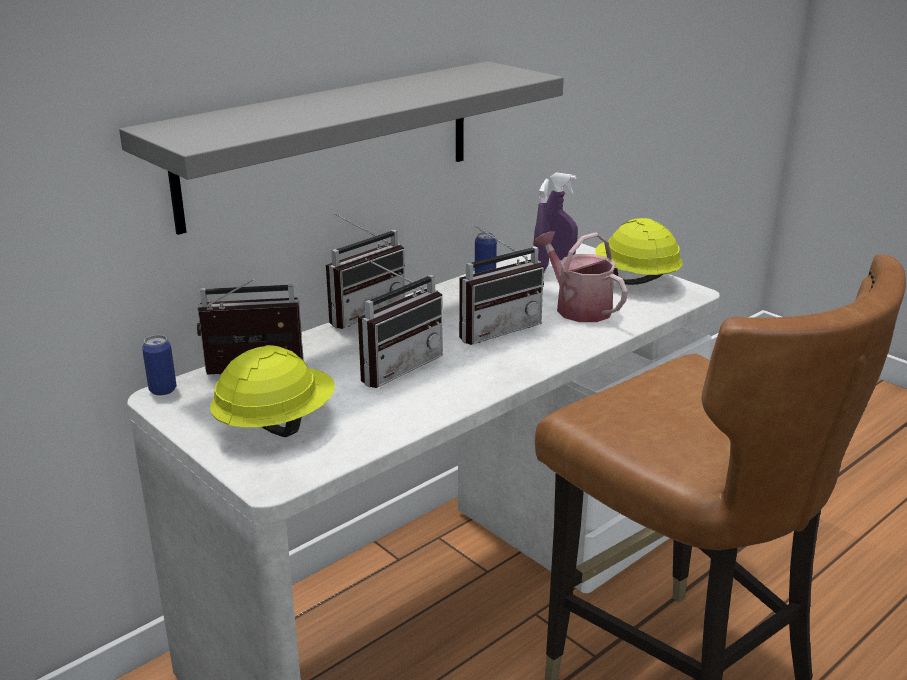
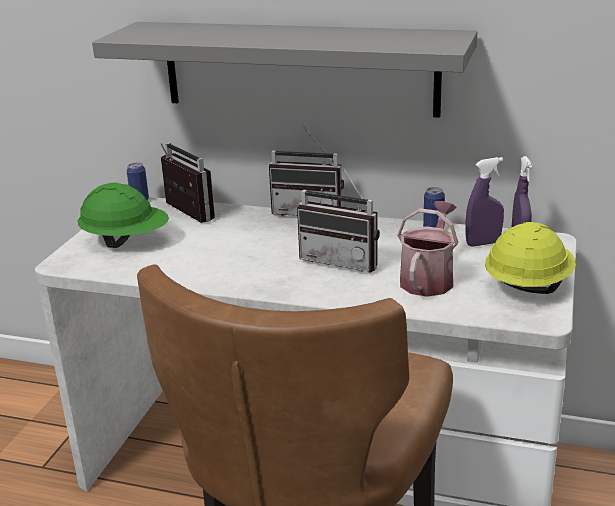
camera: 60 degrees right, 0 degrees up
yellow hard hat [210,345,335,437] -> green hard hat [78,183,169,248]
radio [358,258,443,388] -> none

